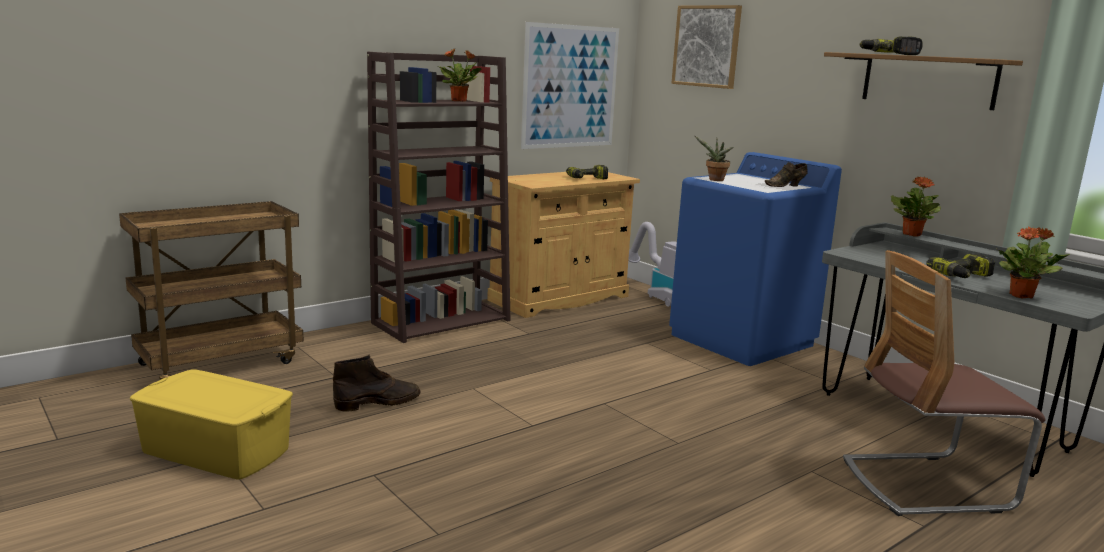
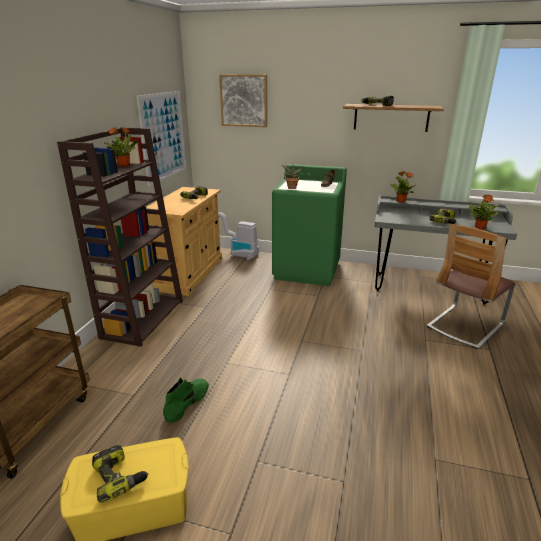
camera: 35 degrees left, 10 degrees up
brown boot [333,355,420,412] -> green boot [163,377,209,423]
blue washing machine [669,152,842,366] -> green washing machine [272,164,347,286]
none -> power drill [92,445,149,503]

